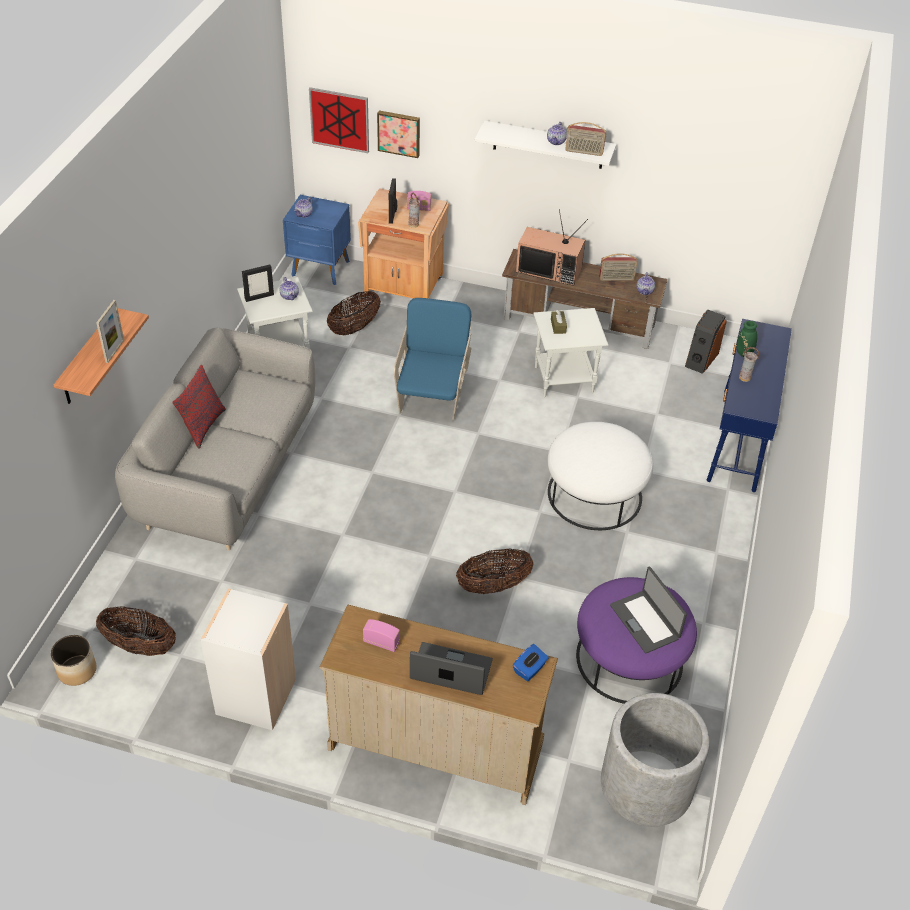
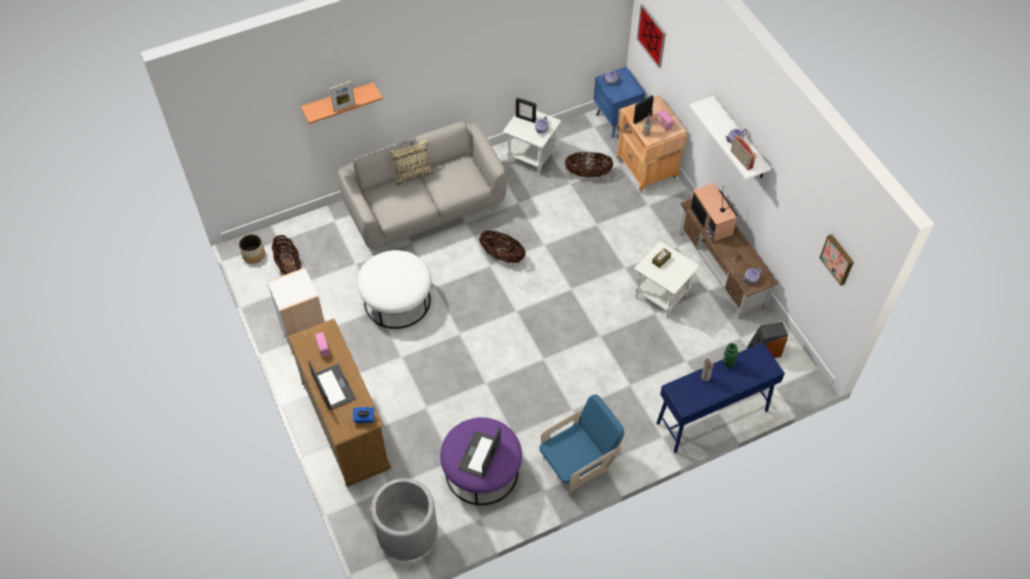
camera: 50 degrees right, 10 degrees up
red pillow [172,365,226,449] -> beige pillow [389,140,434,186]
picture [377,111,420,158] -> picture moved to [820,234,854,286]
blue armchair [394,298,471,421] -> blue armchair moved to [539,395,624,493]
basket [456,548,534,594] -> basket moved to [479,230,526,263]
white ottoman [548,422,653,530] -> white ottoman moved to [357,250,431,329]
radio [599,253,637,281] -> none

